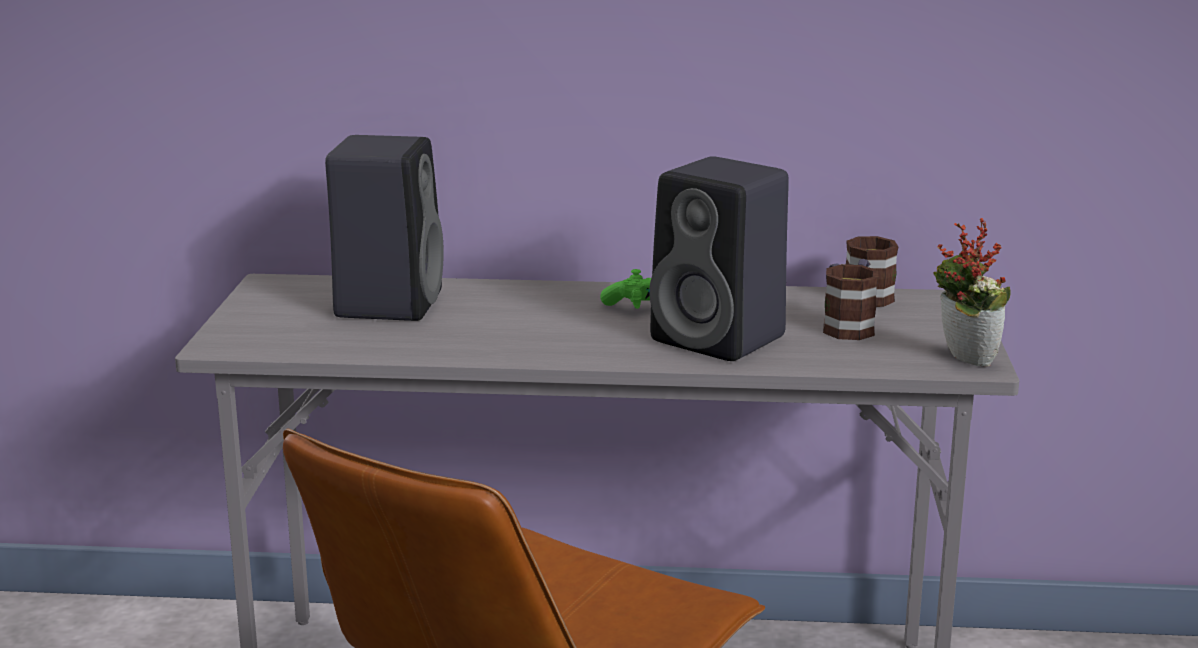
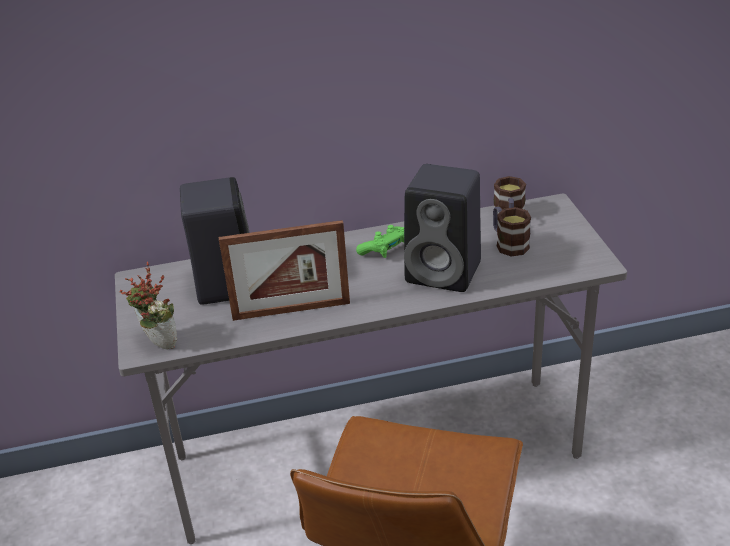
camera: 15 degrees left, 15 degrees up
potted plant [934,218,1011,366] -> potted plant moved to [119,262,177,349]
none -> picture frame [219,220,350,321]

